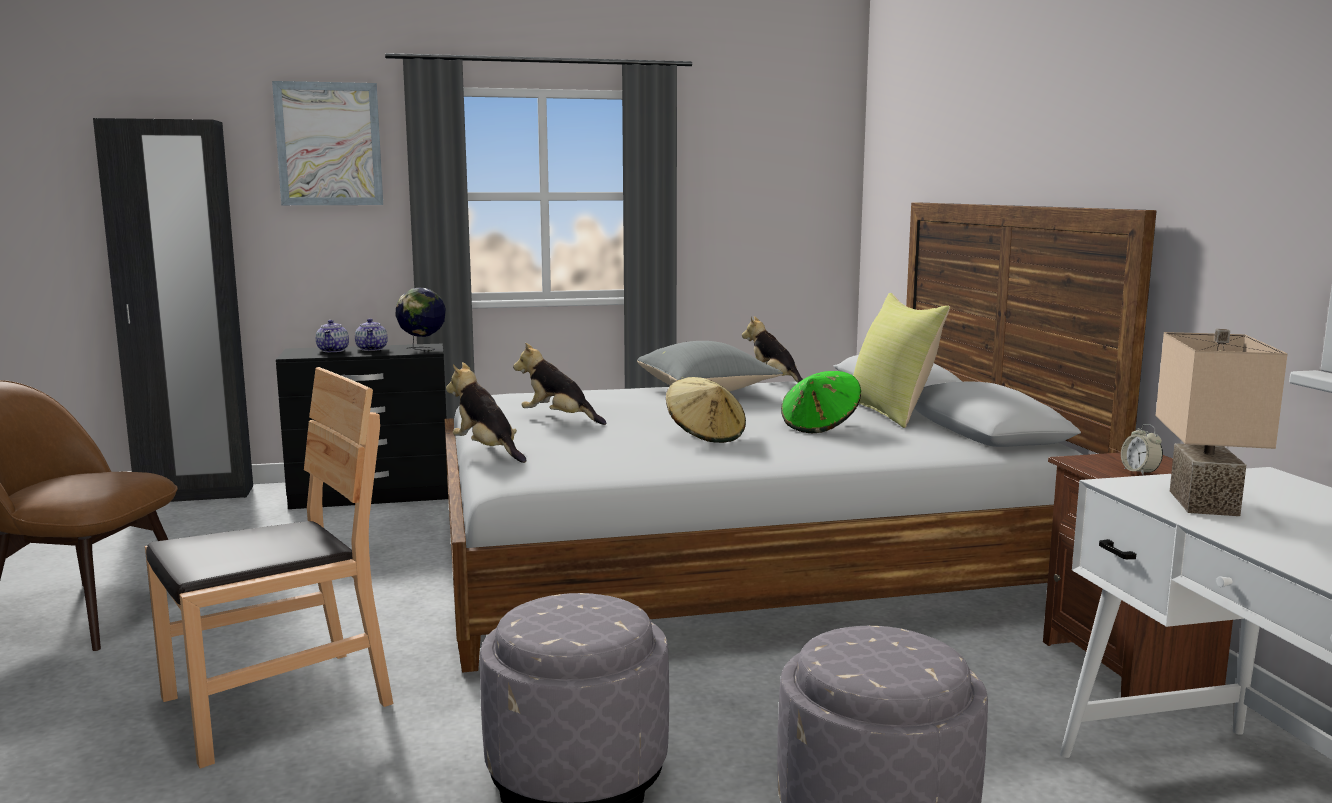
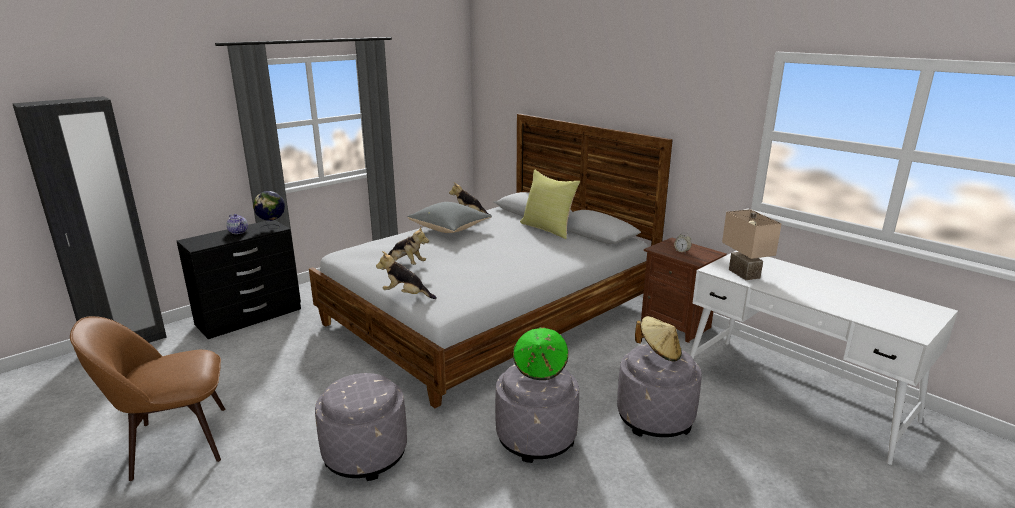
camera: 30 degrees left, 10 degrees up
brown chair [145,367,393,769] -> grey ottoman [315,373,407,481]
picture [272,81,383,205] -> none
teapot [316,320,349,352] -> none
plush toy [513,343,606,425] -> plush toy turned 150 degrees counterclockwise [388,227,429,265]
beige hat [666,377,746,443] -> beige hat moved to [635,316,682,362]
green hat [781,371,861,433] -> green hat moved to [513,327,568,380]

